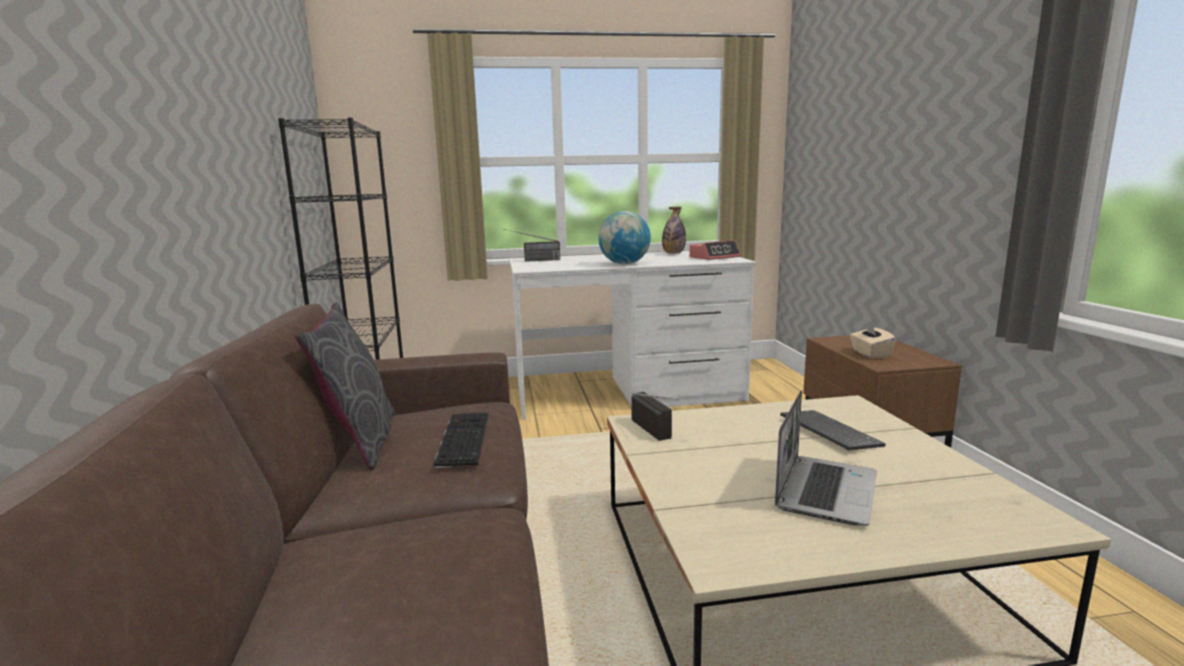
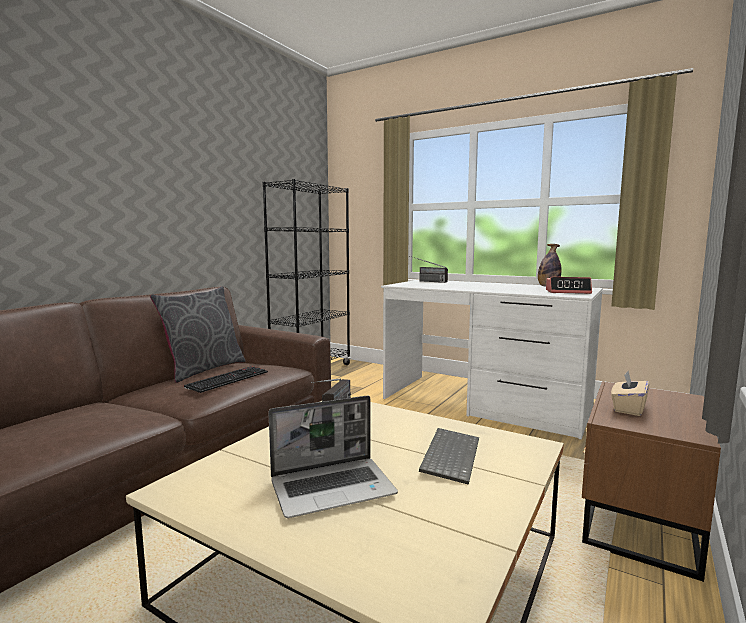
camera: 40 degrees right, 5 degrees down
globe [598,211,651,264] -> none

